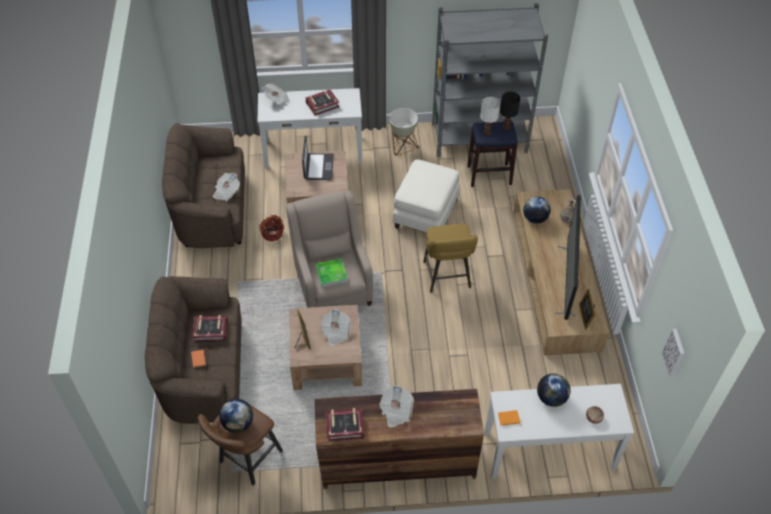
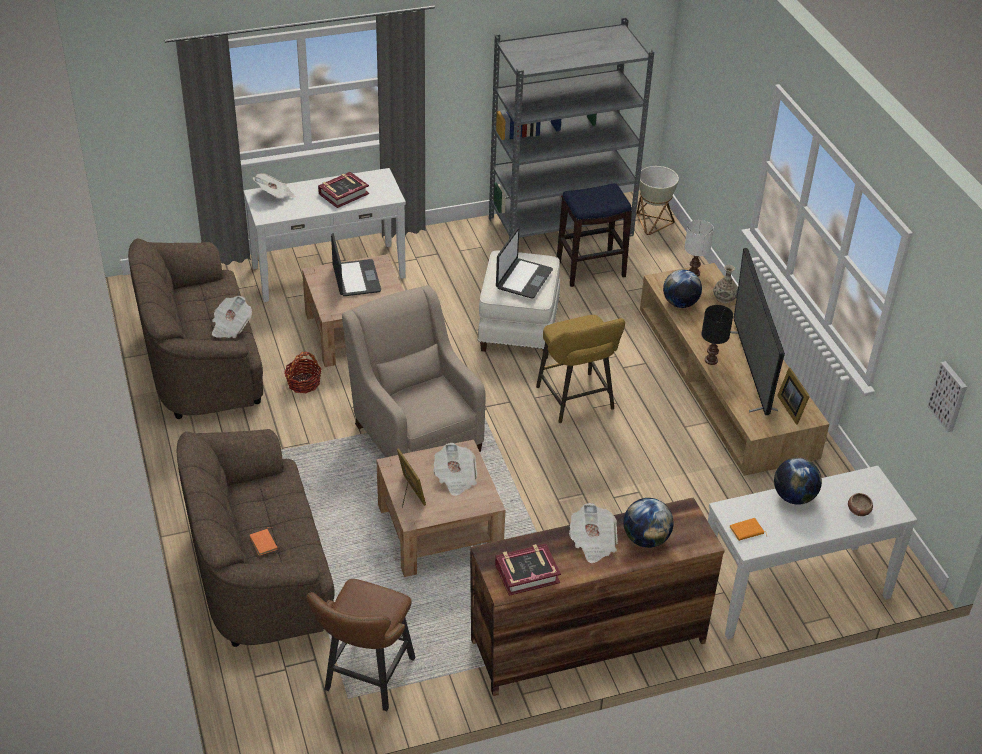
camera: 15 degrees left, 10 degrees down
book [192,315,228,342] -> none
globe [219,399,253,433] -> globe moved to [624,498,674,548]
tray [315,258,348,287] -> none
planter [389,108,419,156] -> planter moved to [637,166,679,235]
white table lamp [480,97,500,136] -> white table lamp moved to [684,220,714,276]
black table lamp [500,92,520,130] -> black table lamp moved to [701,305,733,365]
none -> laptop [496,228,553,299]

